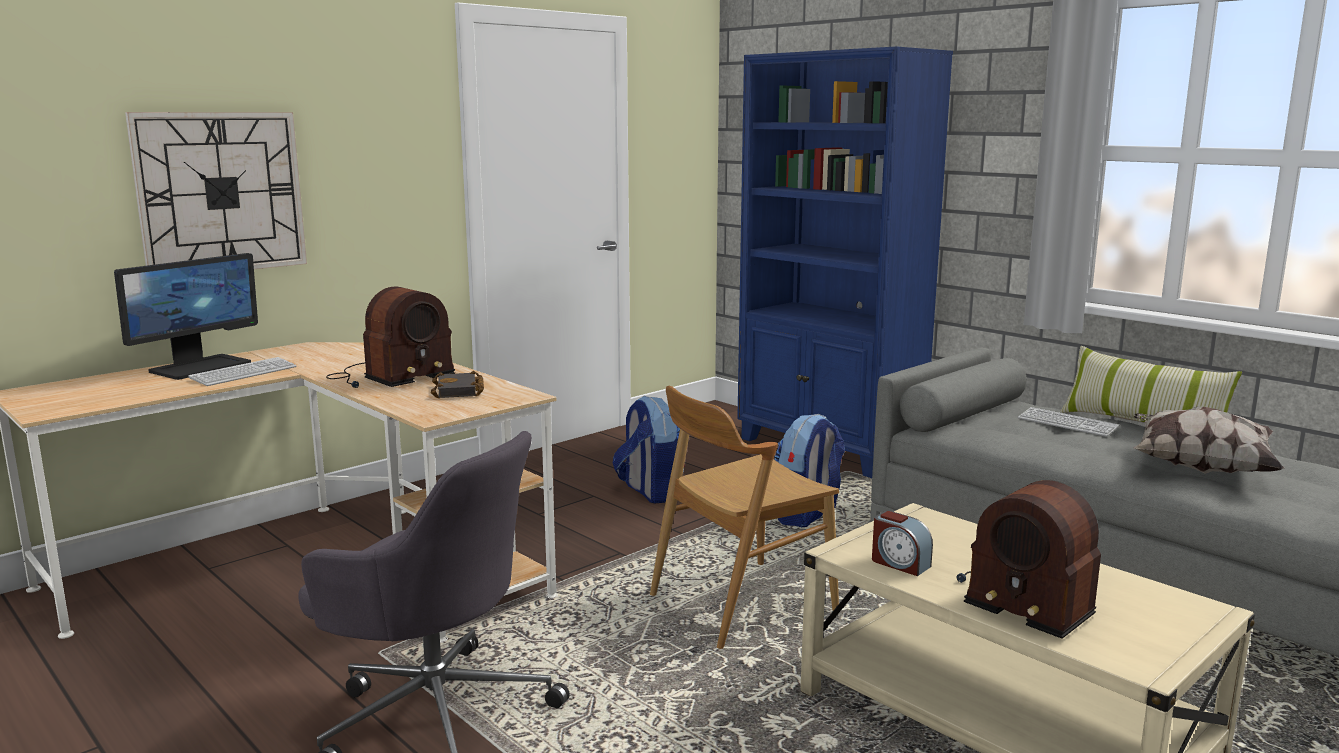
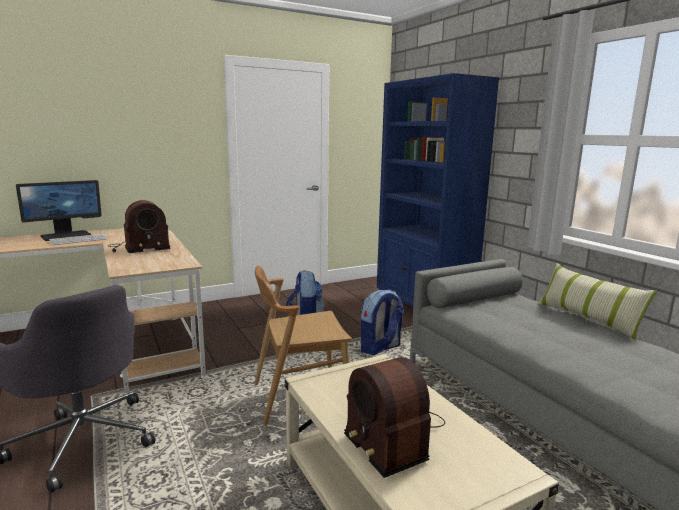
camera: 15 degrees right, 0 degrees up
wall clock [125,112,307,269] -> none
black book [431,371,484,398] -> none
alarm clock [872,511,933,576] -> none
keyboard [1018,407,1120,437] -> none
pillow [1133,406,1285,474] -> none

